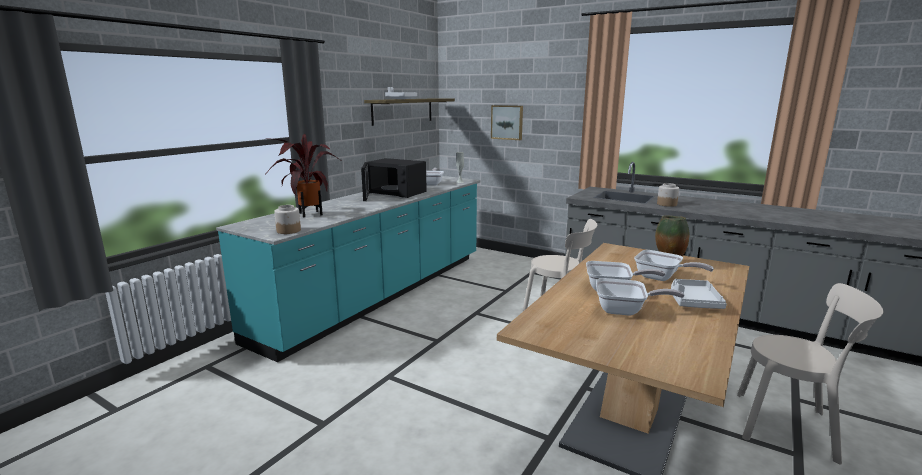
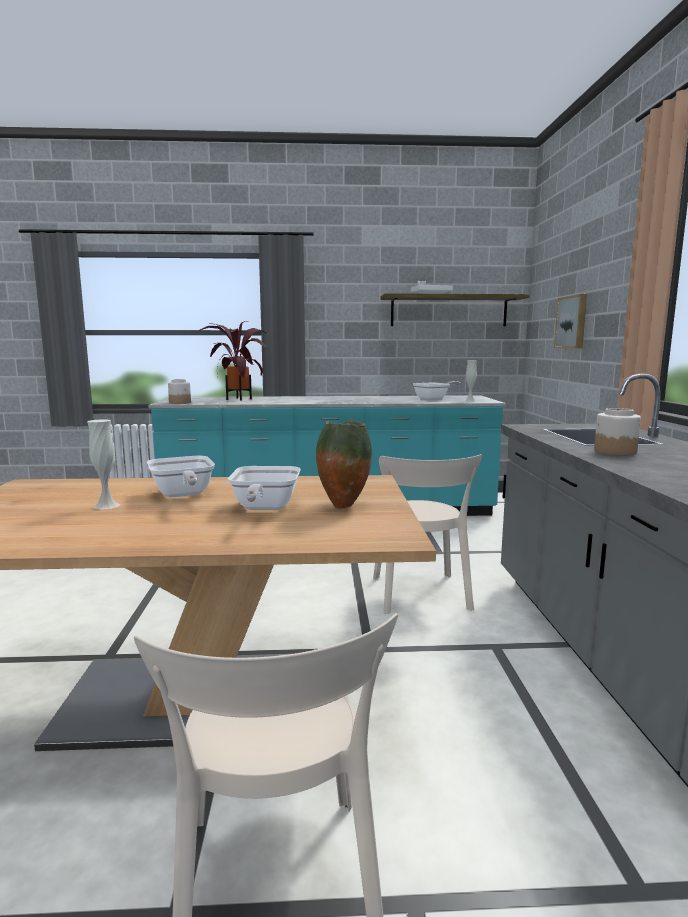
camera: 55 degrees right, 5 degrees down
black microwave [361,158,427,201] -> none
frying pan [596,278,685,316] -> white vase [87,419,120,510]
white tray [671,279,727,309] -> none

